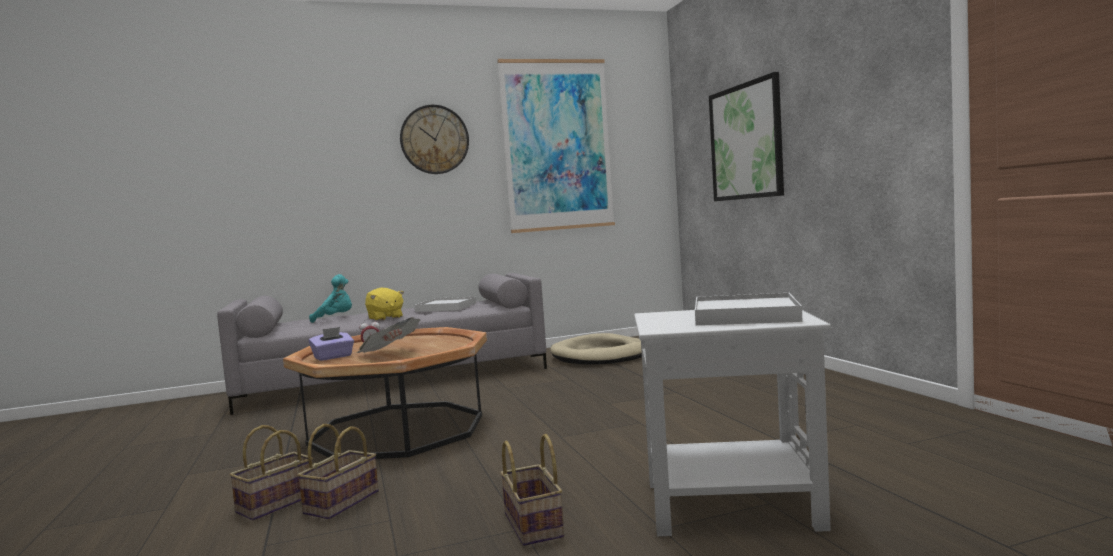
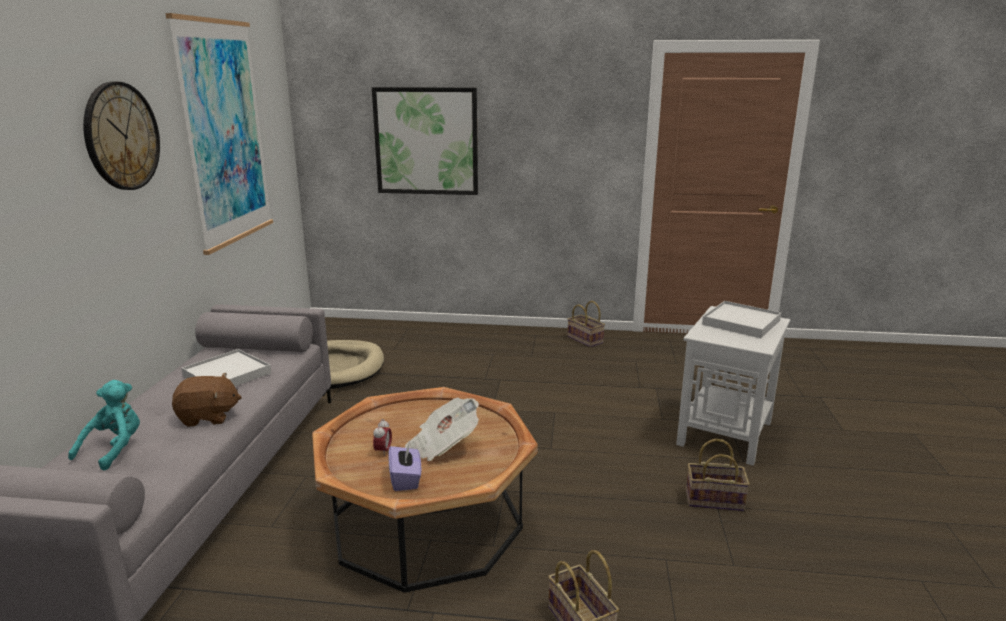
camera: 65 degrees left, 15 degrees up
basket [297,424,379,519] -> basket moved to [568,301,605,347]
yellow plush toy [365,288,404,321] -> brown plush toy [172,373,242,427]

